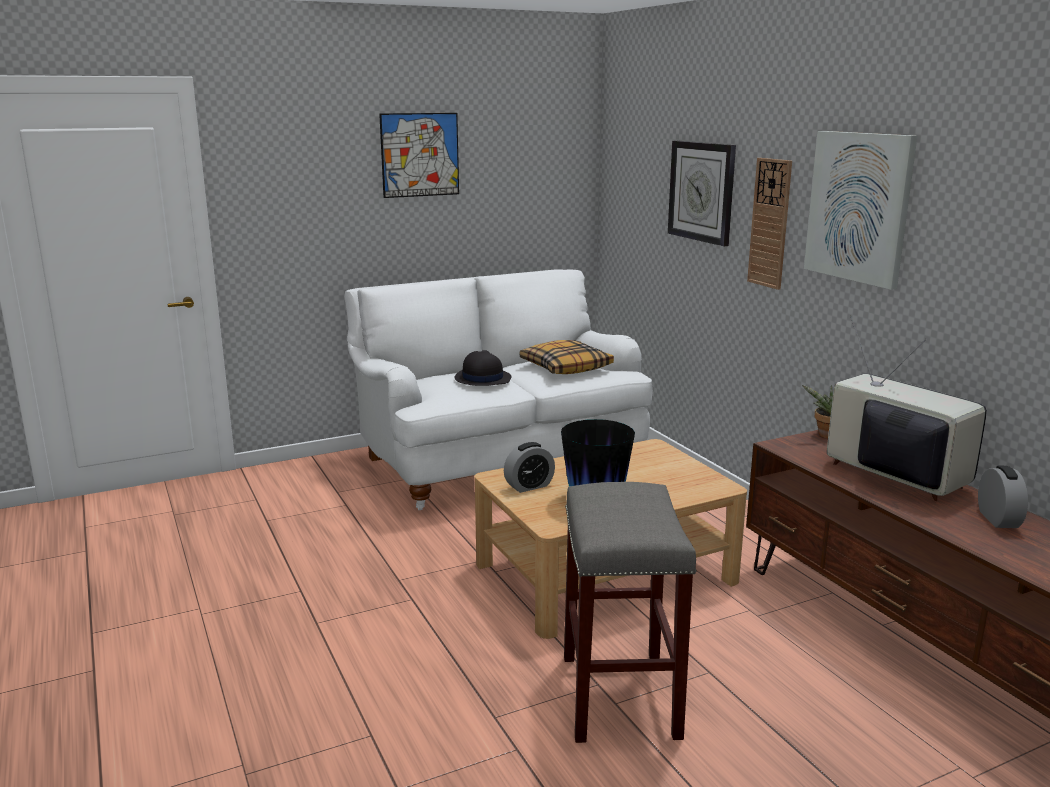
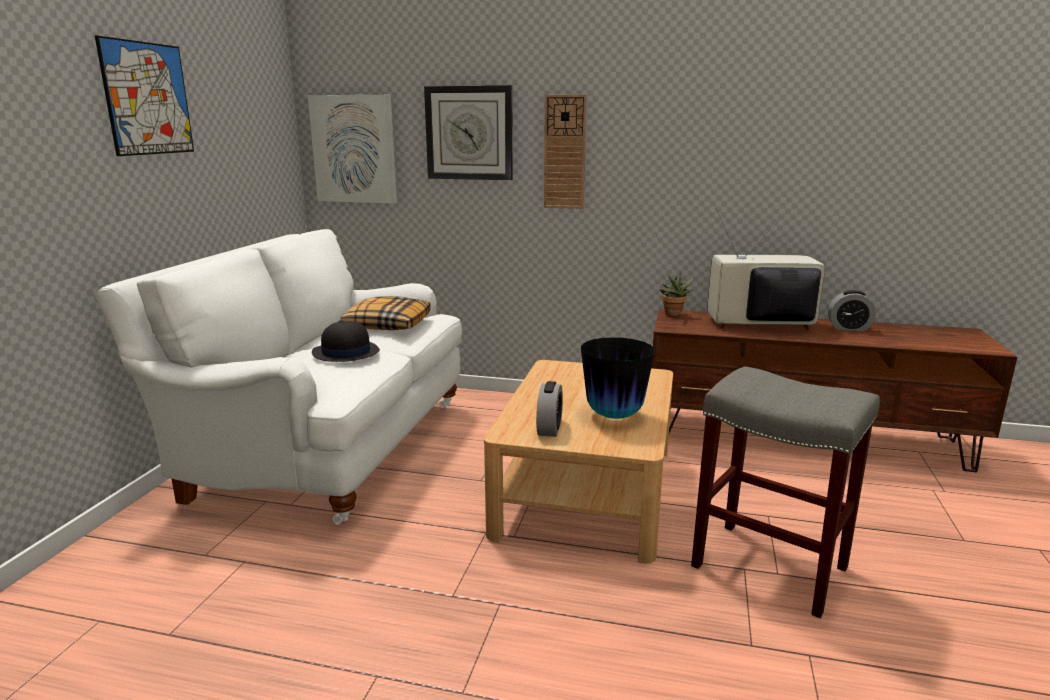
camera: 50 degrees left, 0 degrees up
picture [804,131,917,290] -> picture moved to [308,95,397,203]
alarm clock [978,466,1028,528] -> alarm clock turned 150 degrees clockwise [828,290,876,331]

